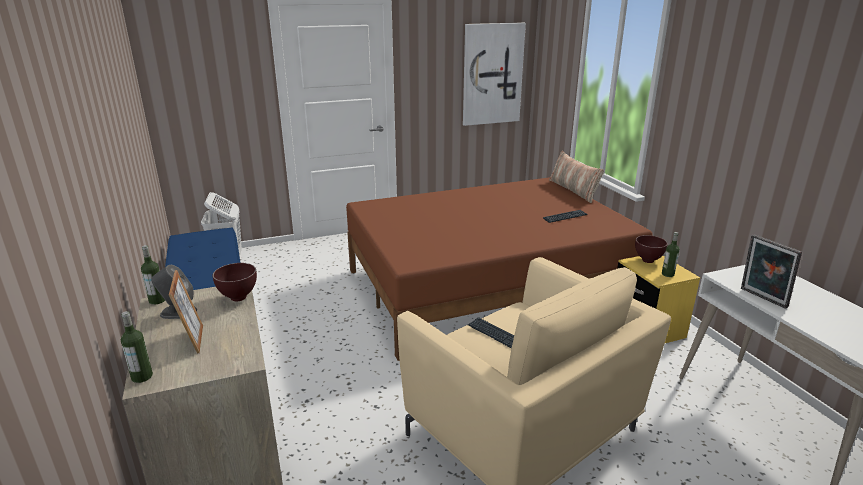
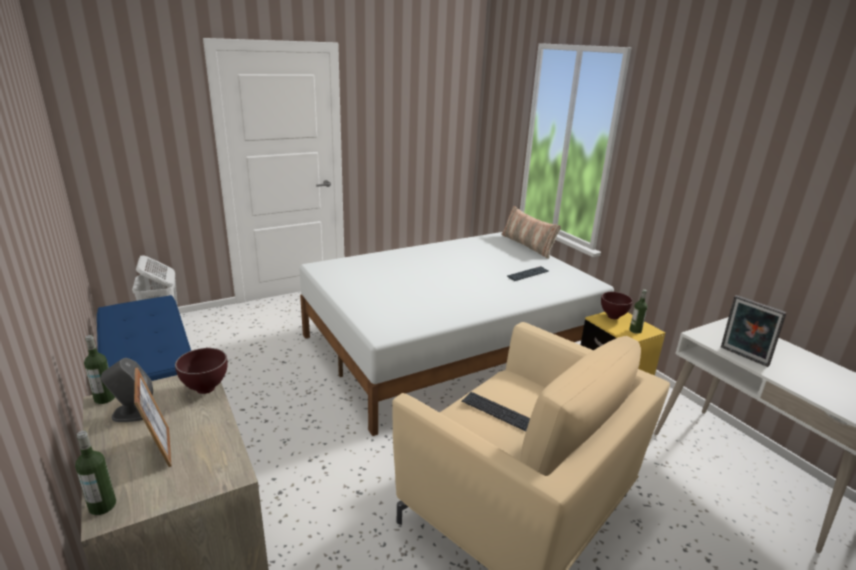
camera: 10 degrees left, 0 degrees up
brown bed [346,177,652,361] -> white bed [299,232,614,436]
picture [463,23,526,126] -> none

